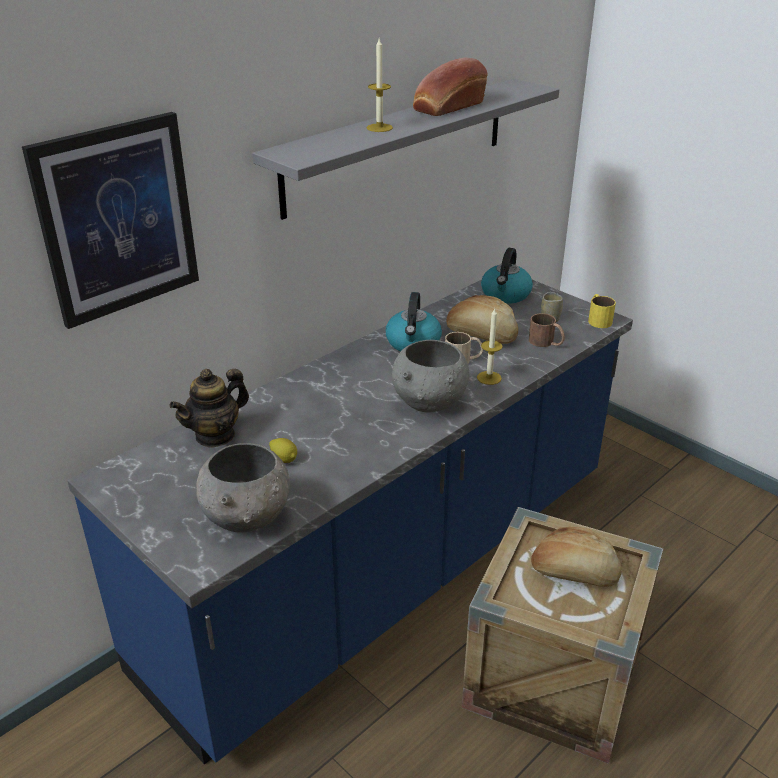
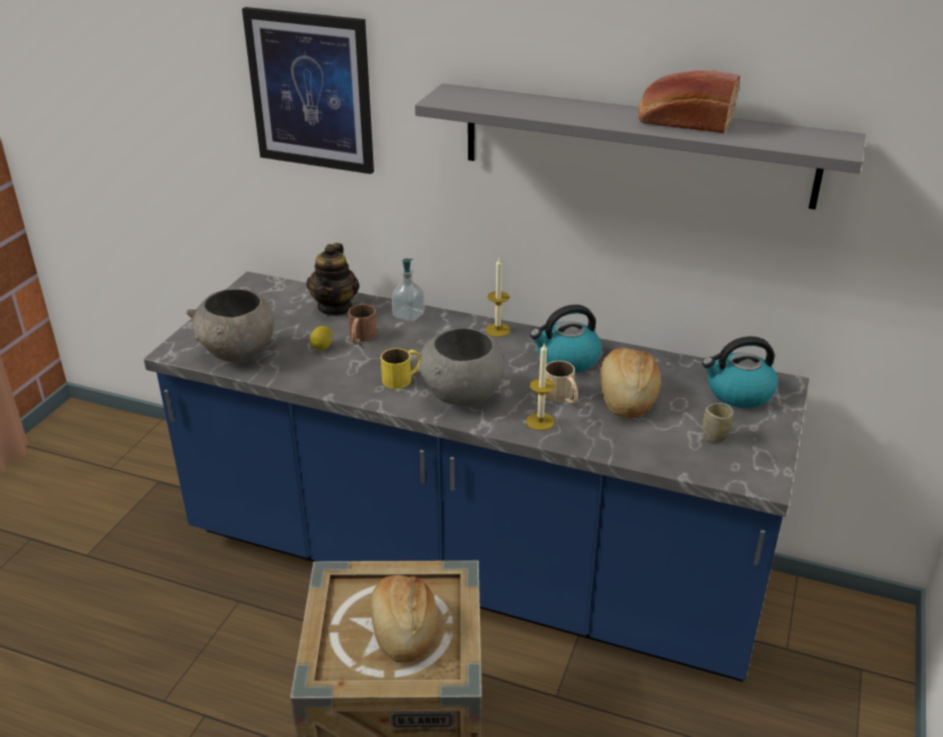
camera: 65 degrees right, 0 degrees up
teapot [169,369,249,448] -> teapot turned 105 degrees counterclockwise [307,243,359,316]
candle [367,39,393,132] -> candle moved to [485,258,511,337]
brown mug [529,313,565,347] -> brown mug moved to [348,304,377,344]
yellow mug [588,294,616,328] -> yellow mug moved to [381,348,421,389]
none -> soap dispenser [392,258,425,322]

